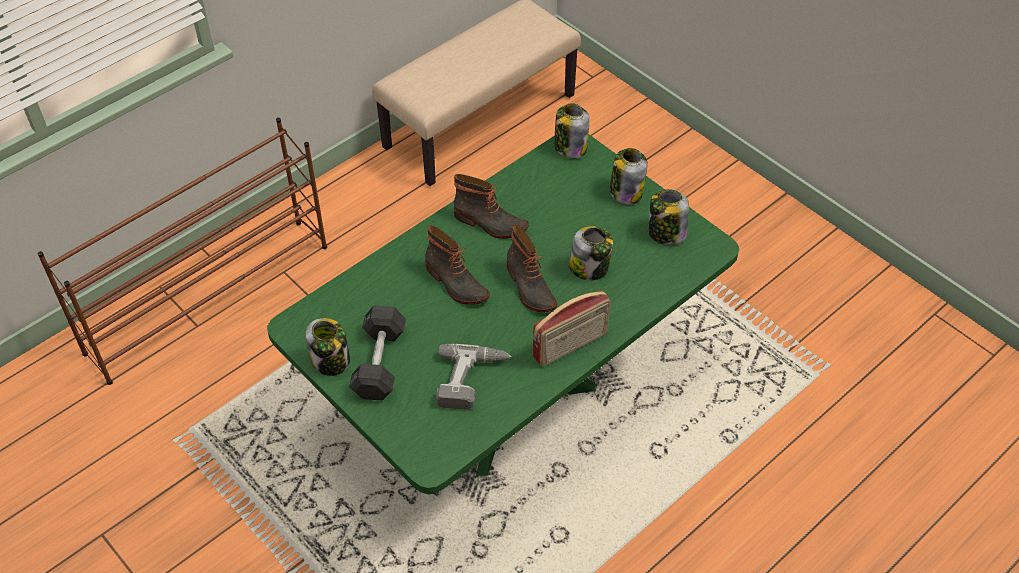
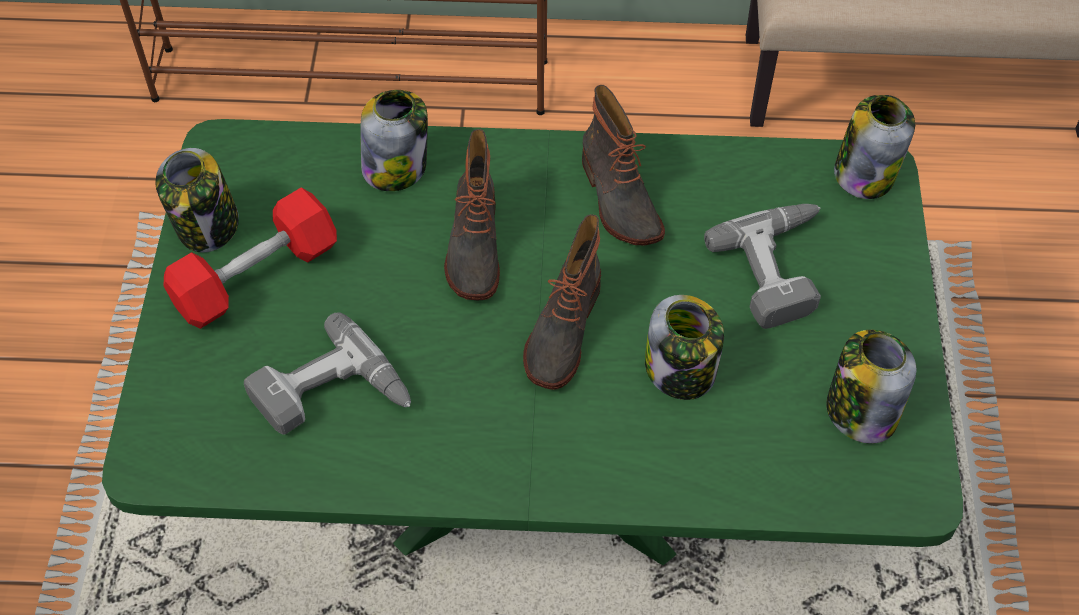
camera: 45 degrees right, 5 degrees up
grey dumbbell [349,305,406,400] -> red dumbbell [163,187,337,329]
radio [533,290,611,367] -> none
jar [610,148,647,205] -> jar moved to [361,90,428,191]
none -> power drill [704,204,821,329]

